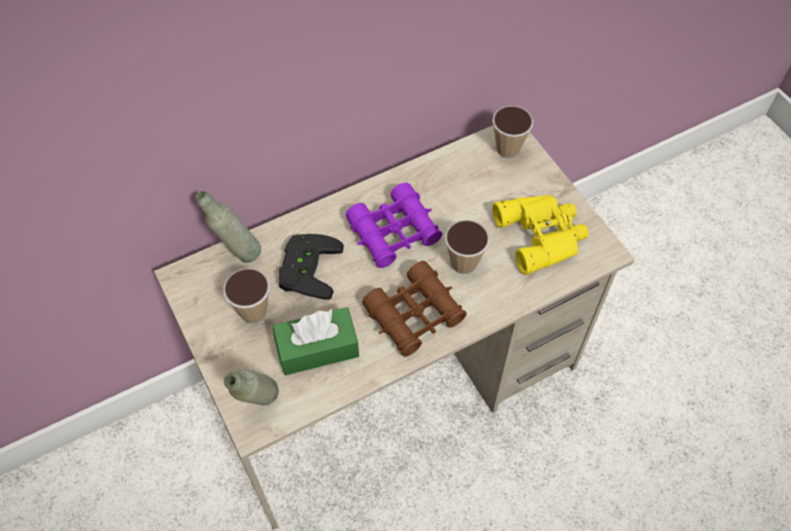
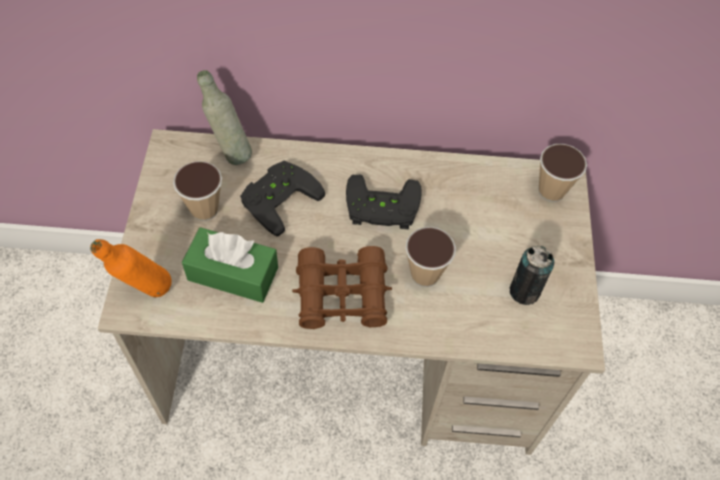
camera: 30 degrees right, 0 degrees up
grey bottle [224,369,279,405] -> orange bottle [90,239,172,297]
purple binoculars [346,183,442,268] -> black game controller [346,175,422,229]
yellow binoculars [492,195,588,275] -> can [509,246,554,305]

